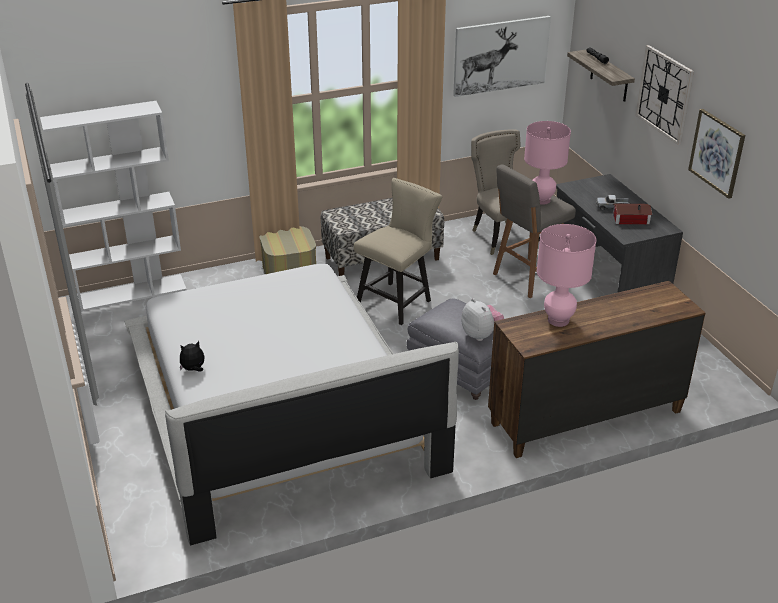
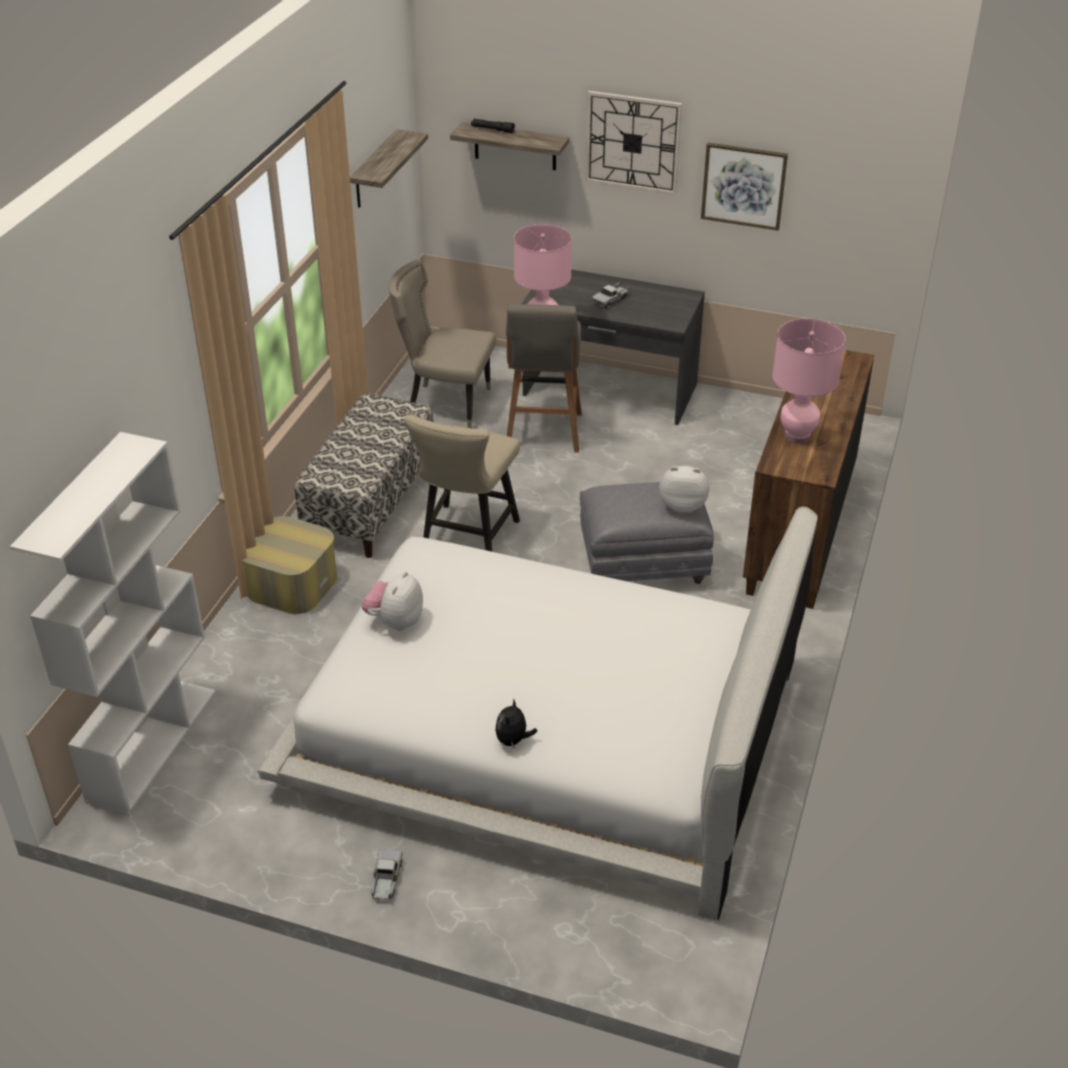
camera: 50 degrees left, 5 degrees up
beige chair [354,178,442,325] -> beige chair turned 150 degrees counterclockwise [403,414,520,552]
picture [453,16,551,97] -> shelf [350,129,428,208]
toy house [613,204,652,225] -> none
none -> plush toy [362,572,423,631]
none -> toy truck [371,849,403,901]

